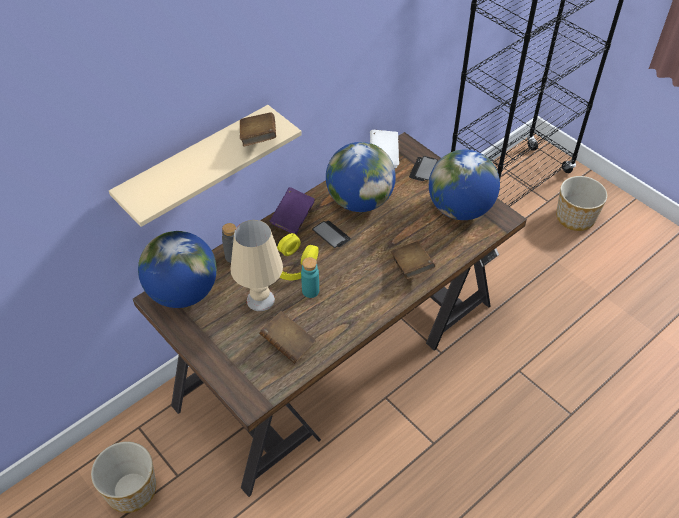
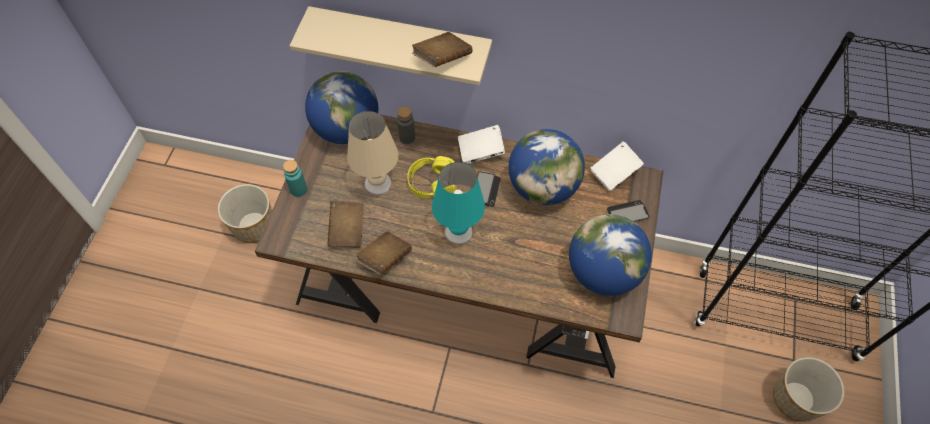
camera: 55 degrees right, 10 degrees up
purple book [270,187,315,235] -> white book [458,125,505,164]
turquoise bottle [301,257,319,298] -> turquoise bottle moved to [283,160,307,197]
brown book [391,241,435,279] -> brown book moved to [356,231,412,275]
none -> turquoise table lamp [432,162,485,245]

